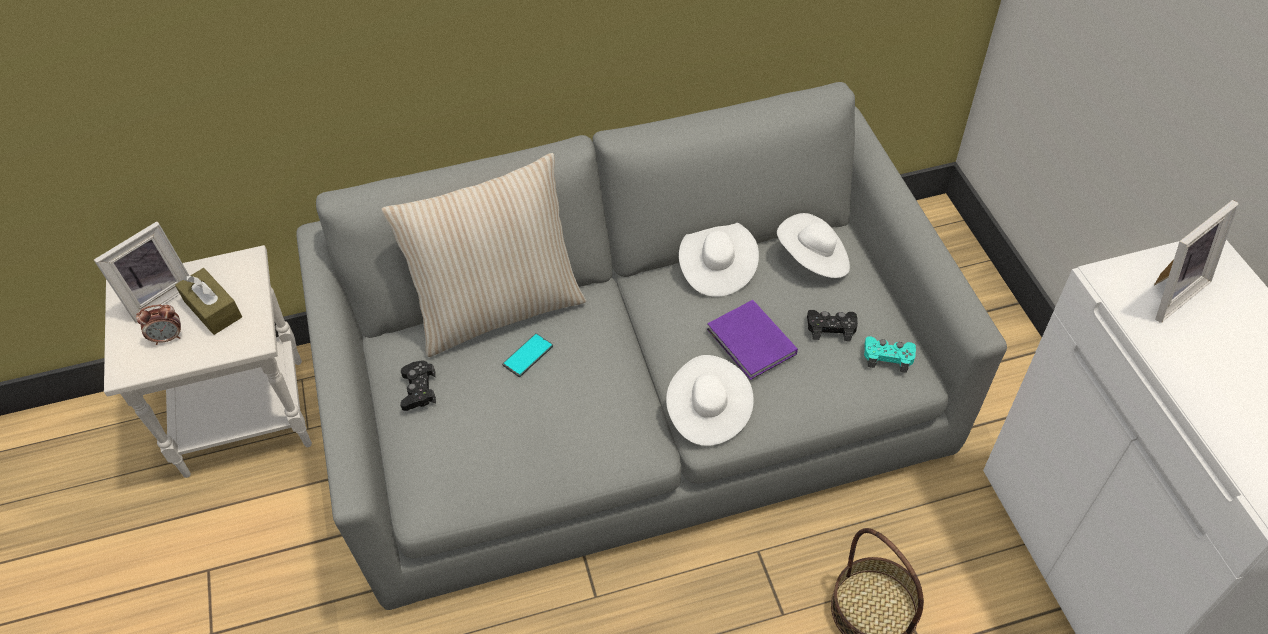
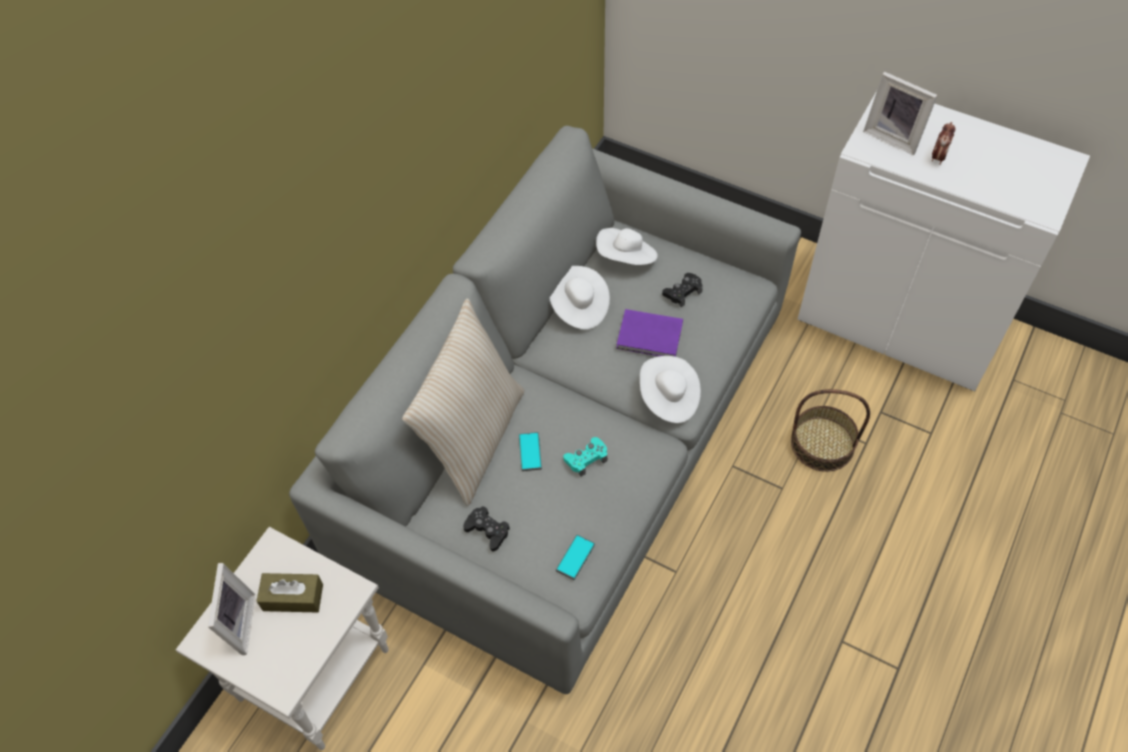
camera: 45 degrees left, 5 degrees up
alarm clock [136,305,181,345] -> alarm clock moved to [932,122,955,165]
turquoise game controller [864,336,916,373] -> turquoise game controller moved to [563,437,607,477]
picture frame [1154,200,1238,323] -> picture frame turned 120 degrees clockwise [863,72,938,155]
none -> phone [556,535,595,580]

